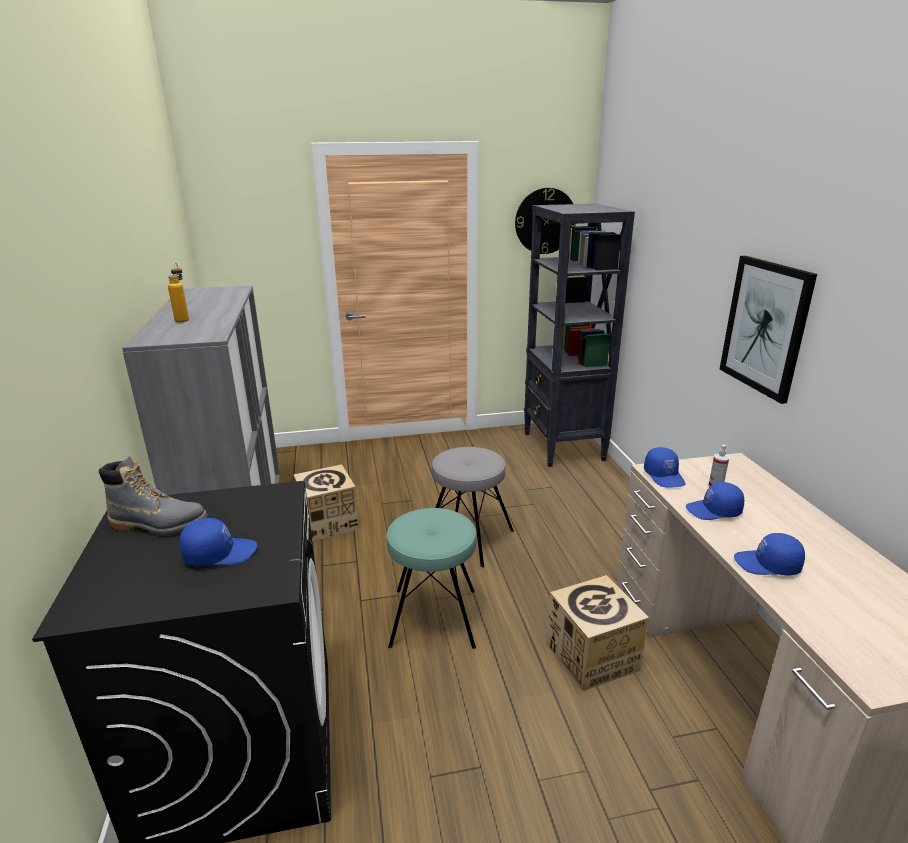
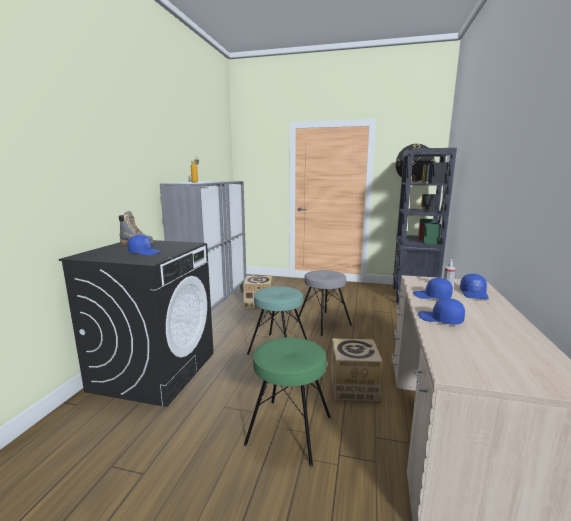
camera: 25 degrees right, 10 degrees down
blue cap [644,447,685,487] -> blue cap moved to [460,274,489,299]
picture [720,256,817,404] -> none
none -> green stool [244,337,331,467]

